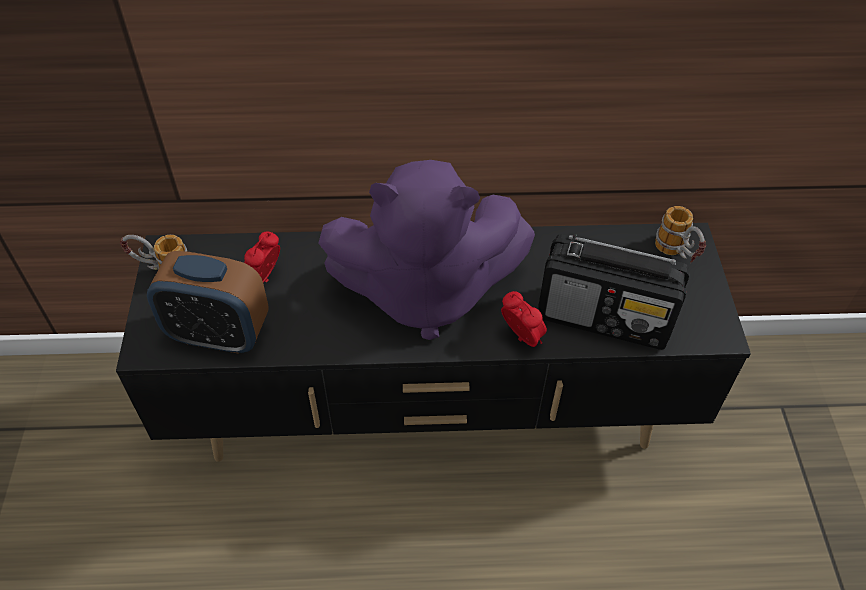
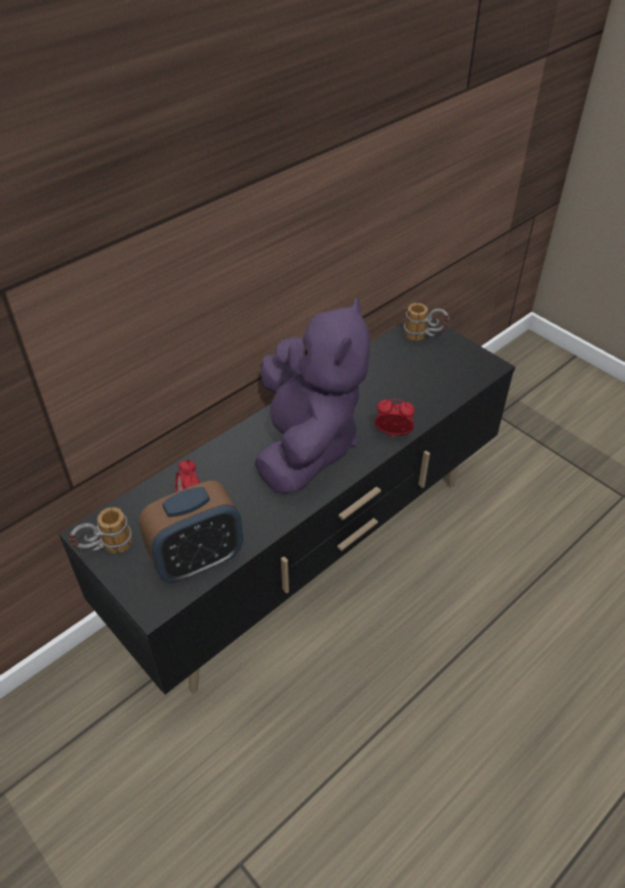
camera: 40 degrees left, 5 degrees down
purple plush toy [318,160,535,340] -> purple plush toy turned 45 degrees counterclockwise [255,297,370,494]
radio [538,234,690,350] -> none

